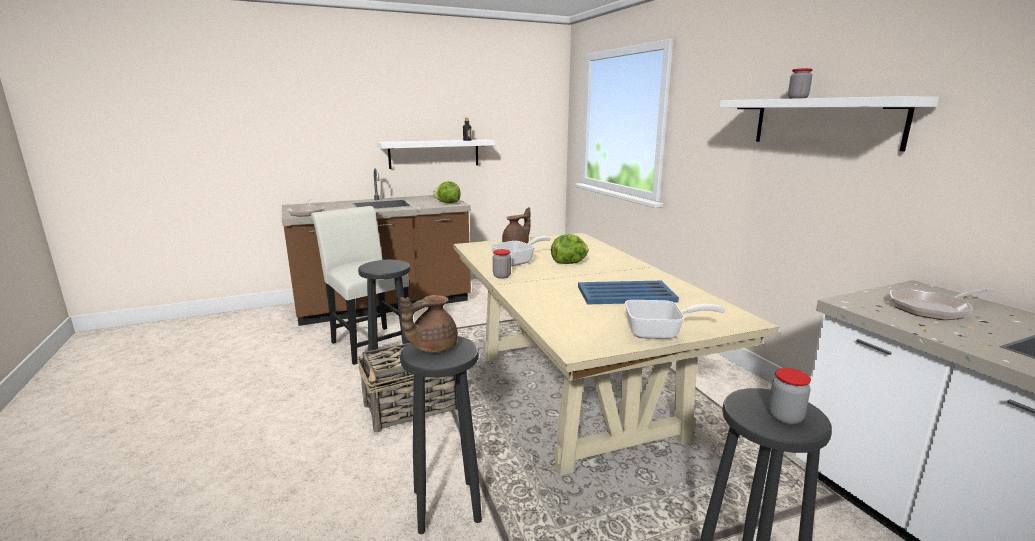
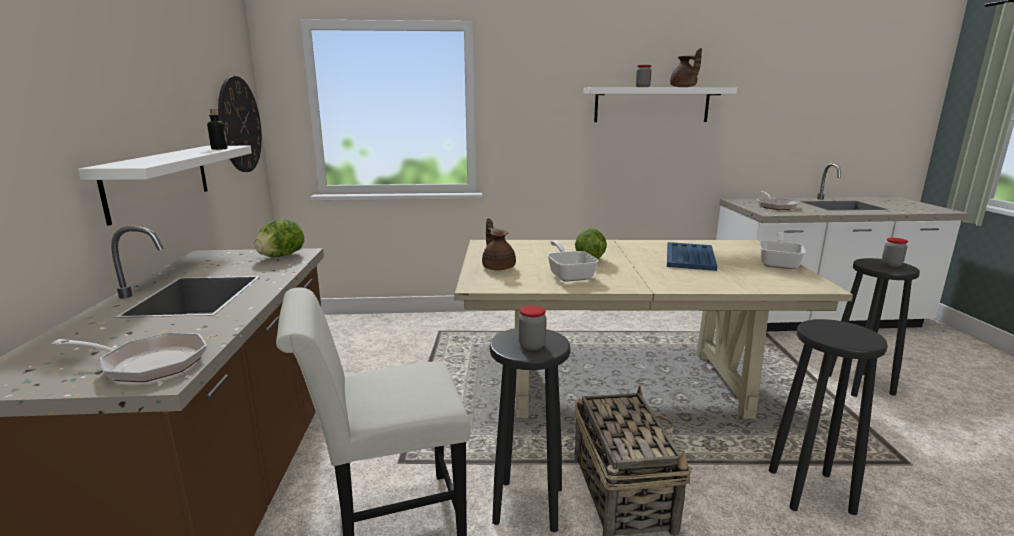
camera: 70 degrees left, 0 degrees up
brown teapot [400,295,458,352] -> brown teapot moved to [670,48,702,87]
jar [493,249,511,279] -> jar moved to [519,305,547,350]
none -> wall clock [218,76,262,172]

